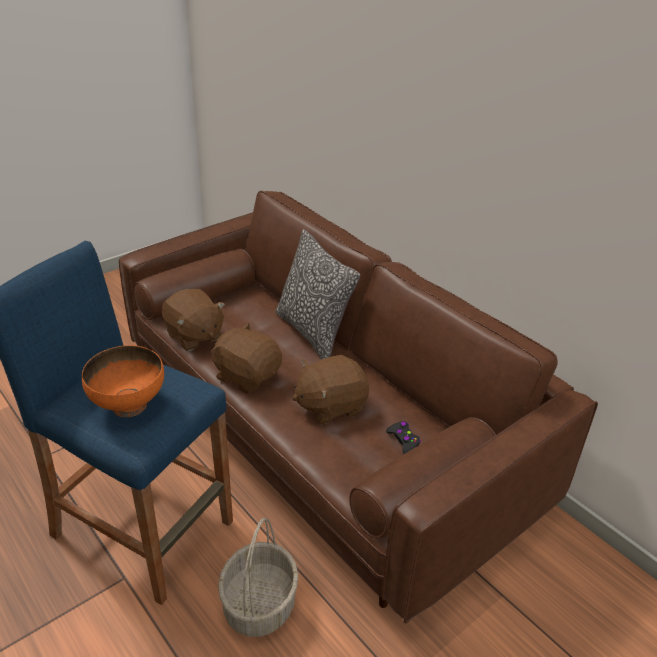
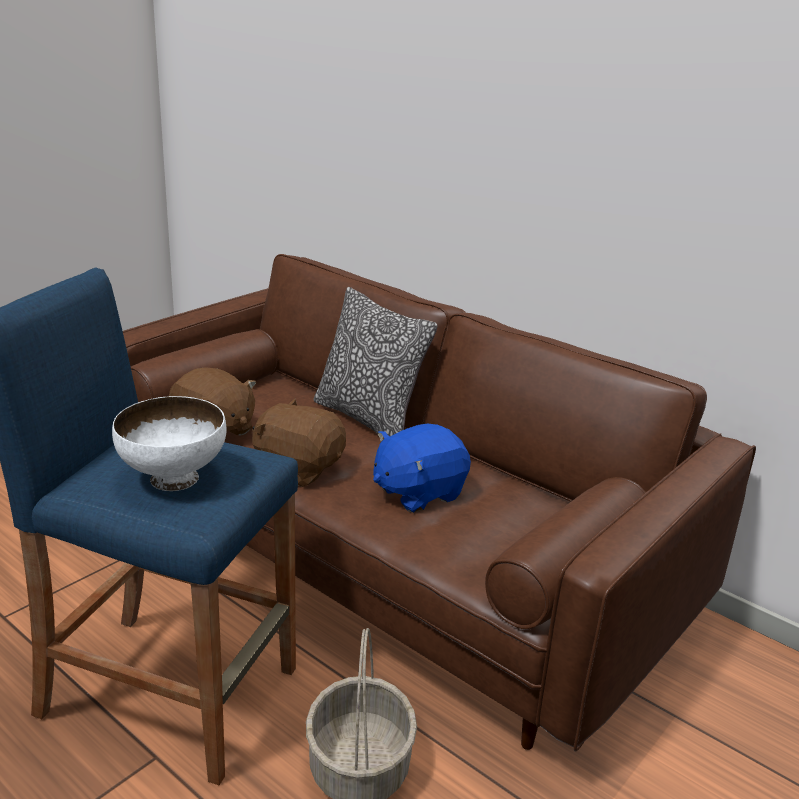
camera: 10 degrees left, 10 degrees down
orange bowl [82,345,164,417] -> white bowl [112,396,227,491]
brown plush toy [292,355,369,425] -> blue plush toy [373,423,471,513]
black game controller [386,421,421,454] -> none

